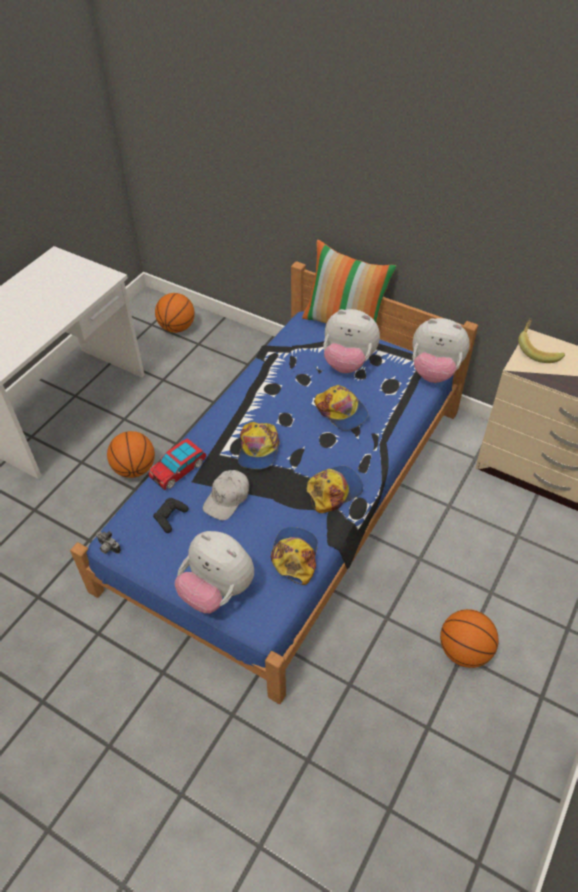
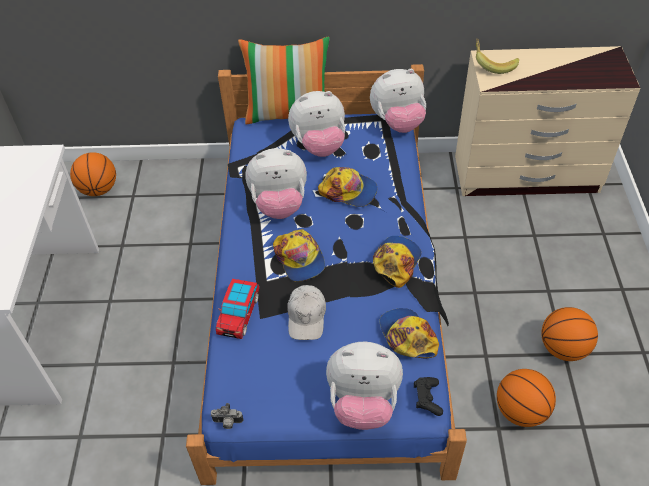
camera: 30 degrees left, 0 degrees up
basketball [107,431,155,478] -> basketball moved to [497,369,556,427]
black game controller [153,498,188,533] -> black game controller moved to [414,377,443,416]
none -> plush toy [245,148,307,219]

